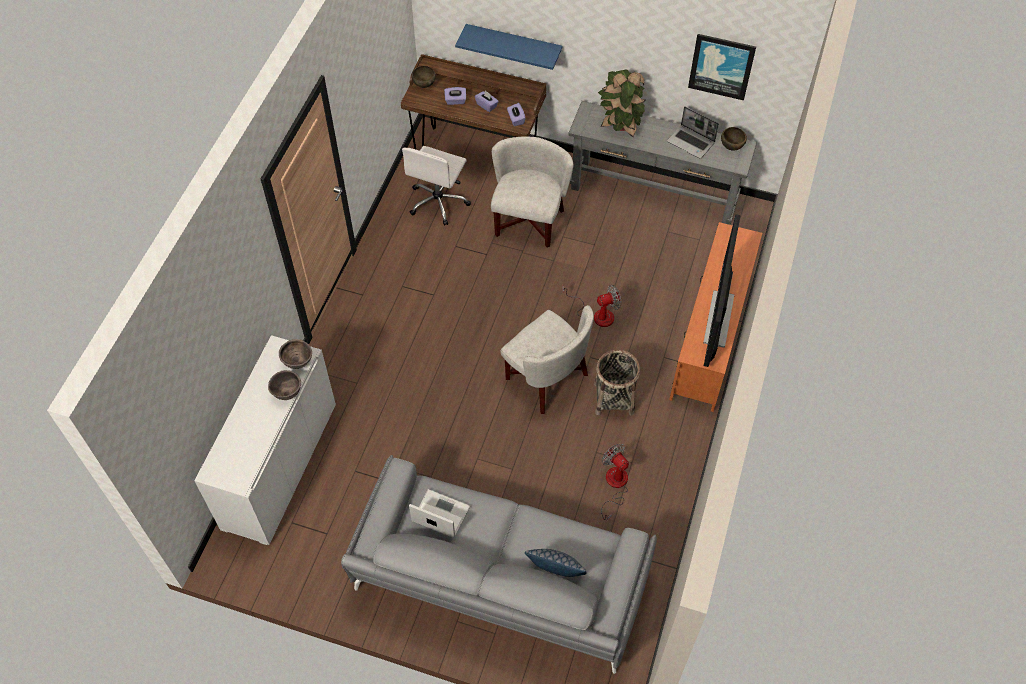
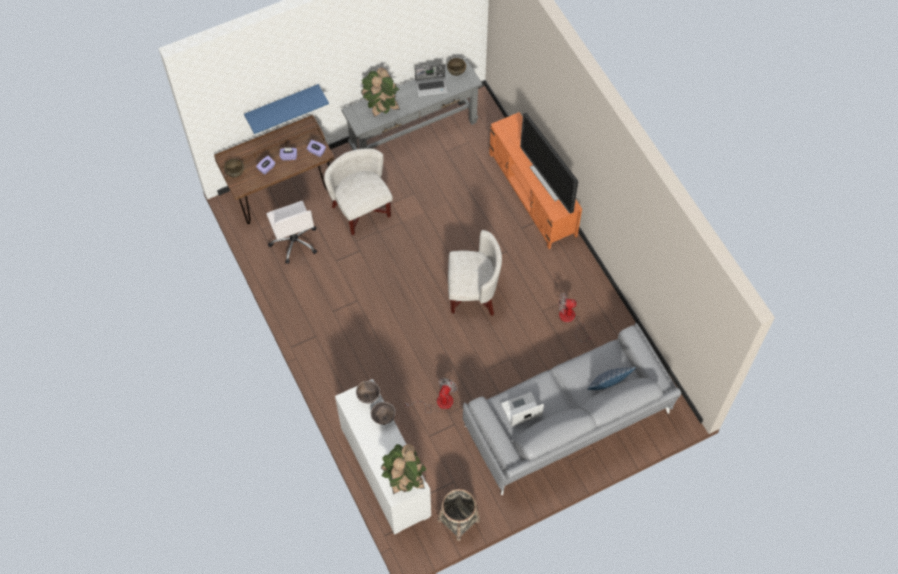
camera: 45 degrees left, 5 degrees up
fan [562,284,622,327] -> fan moved to [405,378,458,413]
basket [594,350,640,416] -> basket moved to [438,489,480,541]
picture [688,34,756,100] -> none
none -> potted plant [380,444,427,494]

